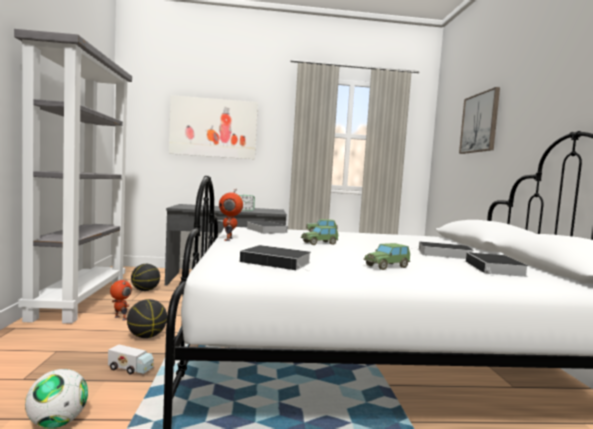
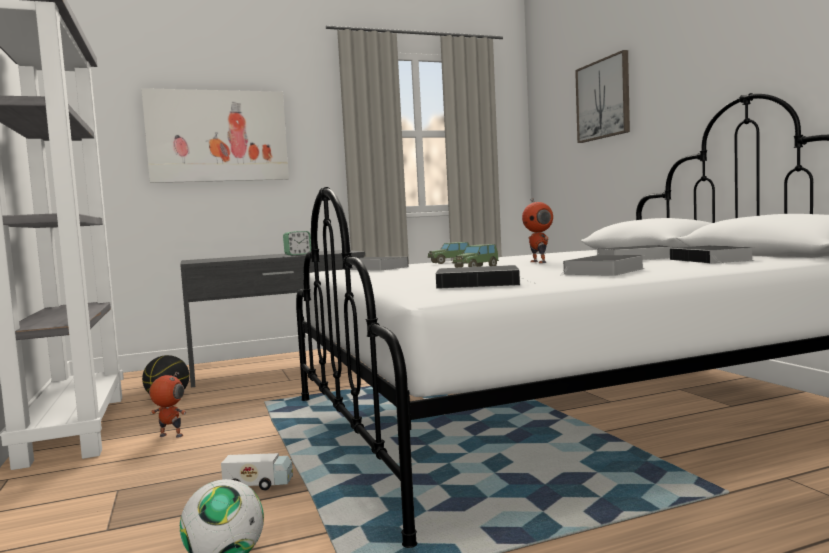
camera: 15 degrees left, 0 degrees up
basketball [127,299,167,338] -> none
toy robot [219,189,243,241] -> toy robot moved to [522,199,553,263]
toy car [363,243,410,270] -> book [560,255,645,276]

